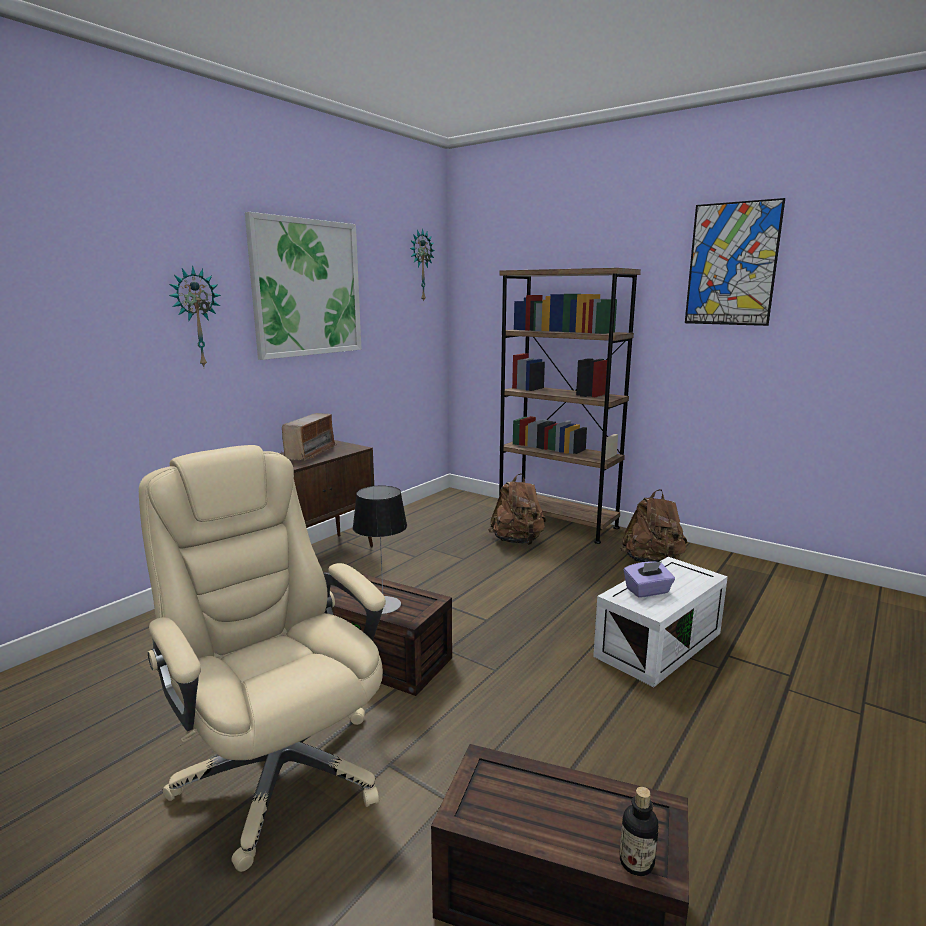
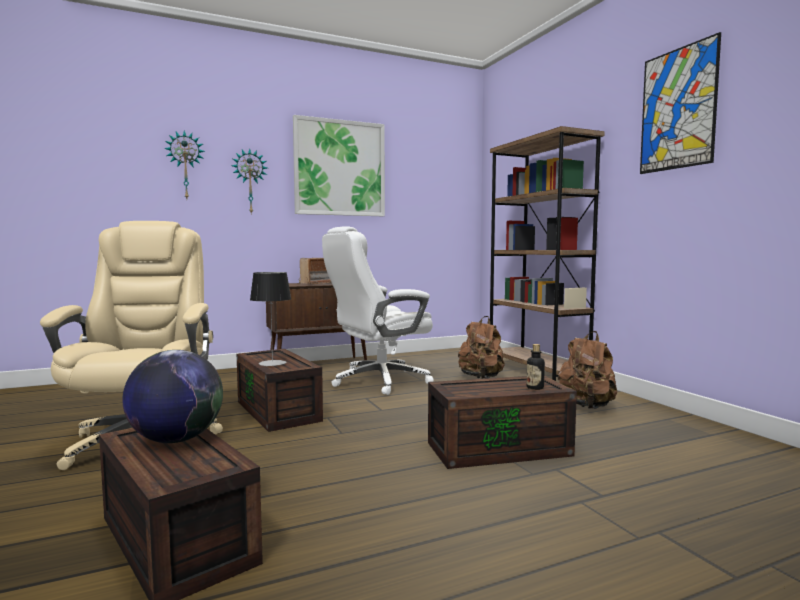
camera: 30 degrees right, 10 degrees down
wall clock [410,228,435,302] -> wall clock moved to [164,130,205,199]
white storage box [593,557,728,687] -> brown storage box [428,376,577,469]
bottle [620,787,658,876] -> bottle moved to [526,344,545,390]
purple tissue box [624,561,675,598] -> none
none -> globe [122,350,223,443]
none -> white office chair [322,226,434,395]

